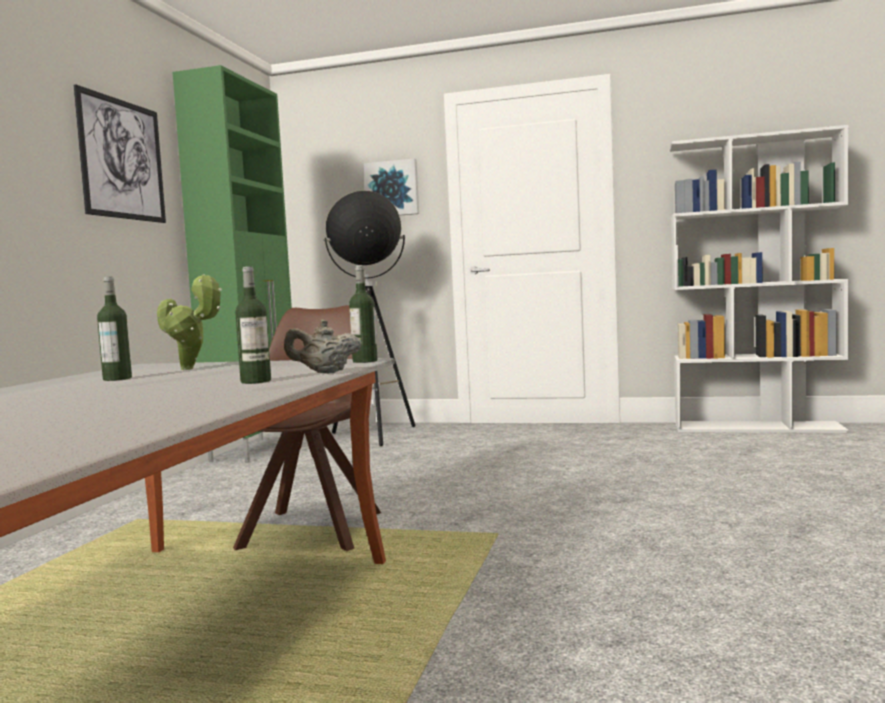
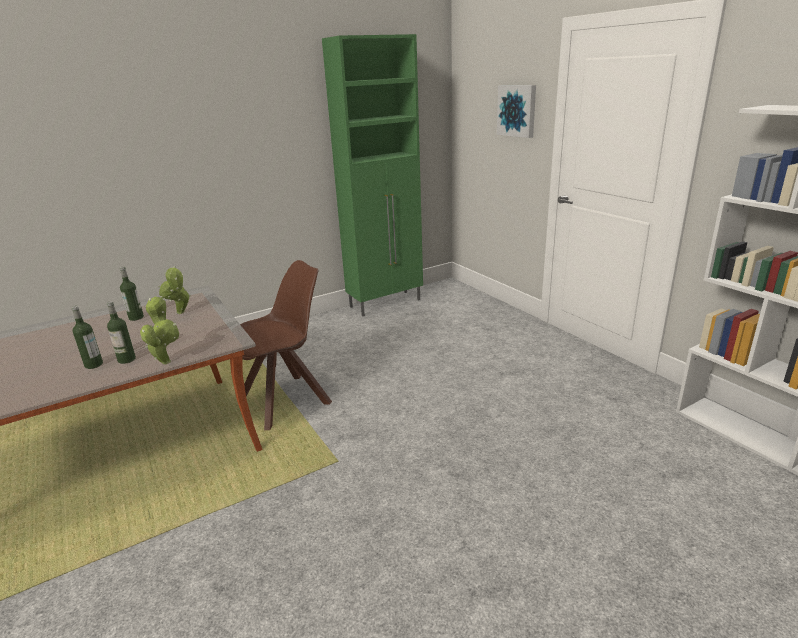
camera: 45 degrees right, 20 degrees up
picture [74,85,166,223] -> none
beige teapot [284,319,362,373] -> potted plant [140,297,179,364]
floor lamp [324,191,415,446] -> none
bottle [349,266,378,363] -> bottle moved to [72,306,103,369]

